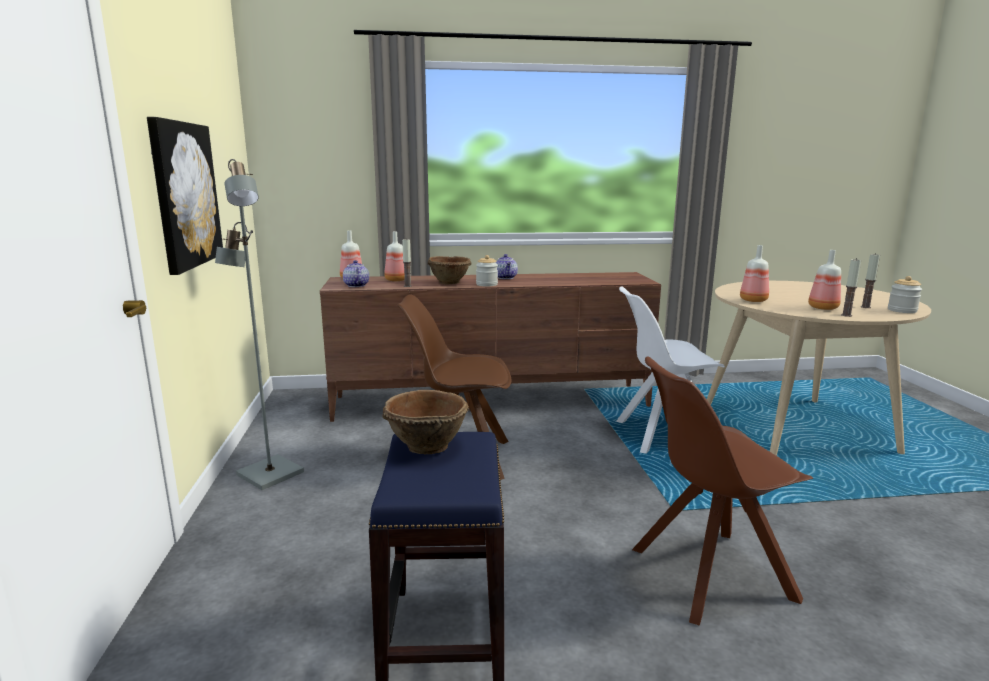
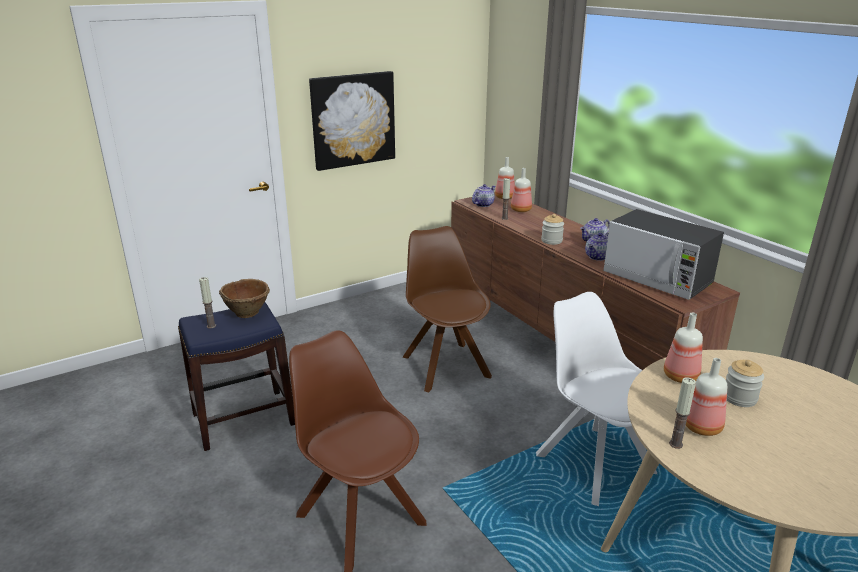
camera: 65 degrees right, 10 degrees up
grey floor lamp [215,159,304,490] -> none
brown bowl [427,256,472,284] -> none
candle [861,253,880,308] -> candle moved to [199,277,216,329]
jar [888,276,922,313] -> jar moved to [726,360,764,407]
none -> teapot [585,233,608,261]
none -> microwave [603,209,724,300]

